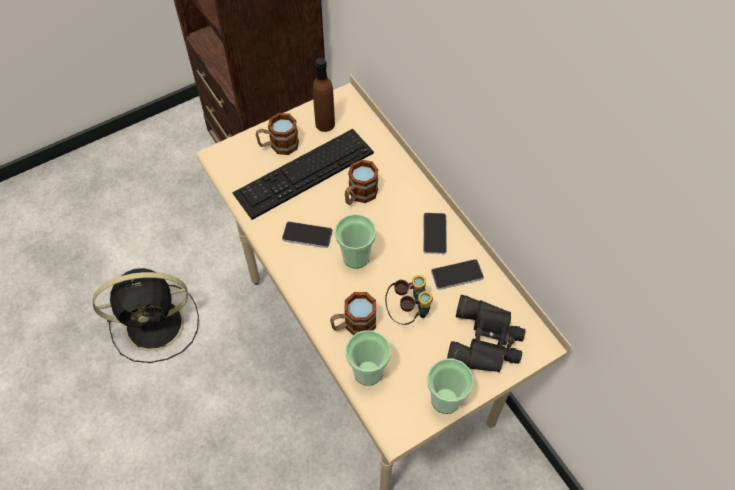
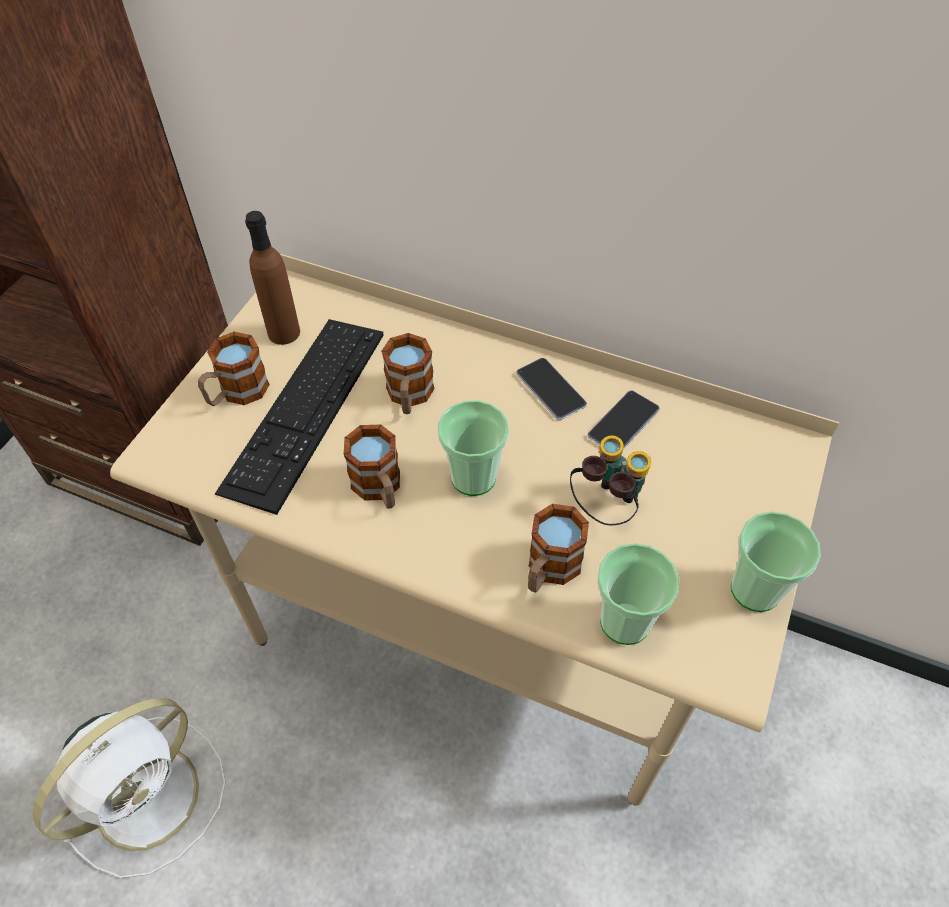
camera: 35 degrees left, 5 degrees down
black fan [93,268,199,363] -> white fan [33,698,226,878]
phone [282,221,333,248] -> mug [344,424,400,509]
black binoculars [447,295,526,372] -> none

